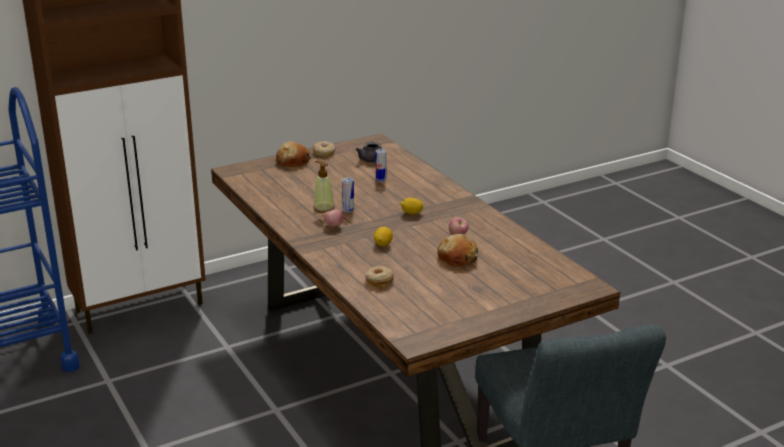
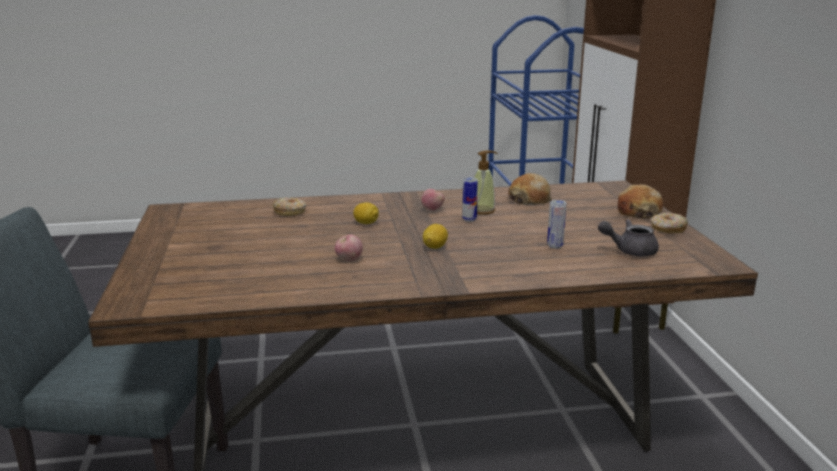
camera: 110 degrees right, 5 degrees down
bread [437,234,478,267] -> bread moved to [508,173,552,205]

